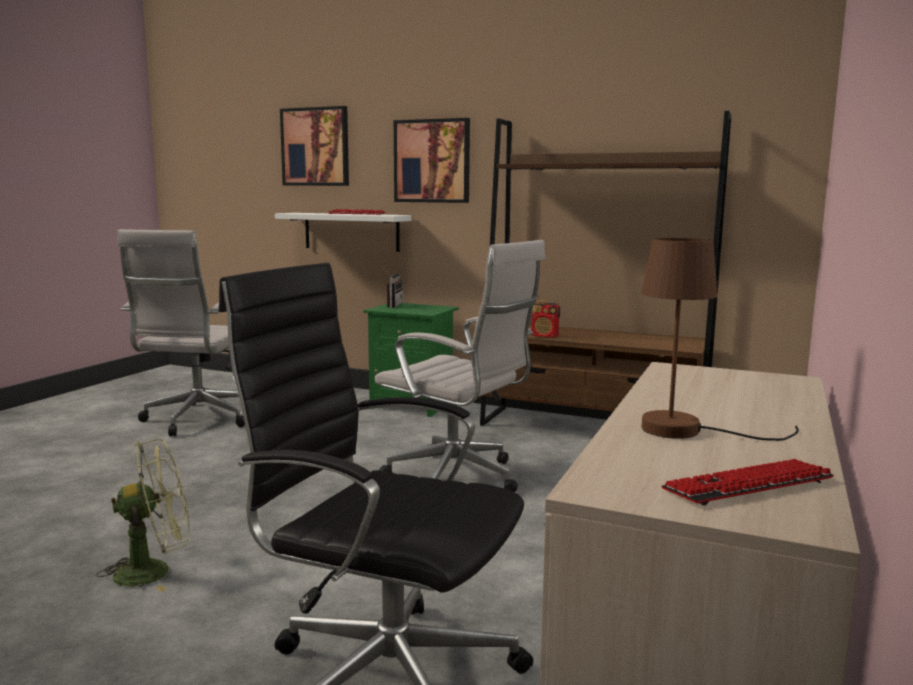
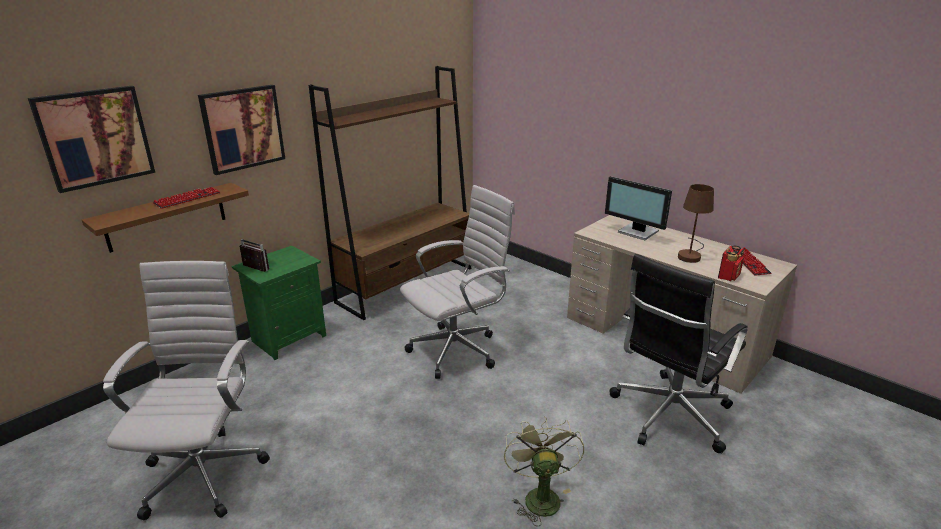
camera: 70 degrees left, 15 degrees up
white office chair [117,229,245,436] -> white office chair turned 120 degrees counterclockwise [103,261,270,520]
white shelf [275,213,412,252] -> brown shelf [82,183,249,253]
radio [532,300,560,338] -> radio moved to [718,245,744,281]
none -> monitor [605,176,672,240]

